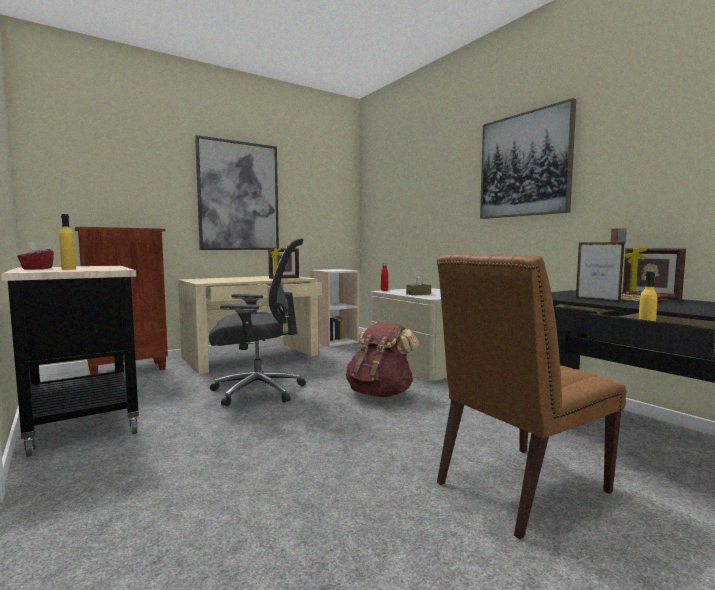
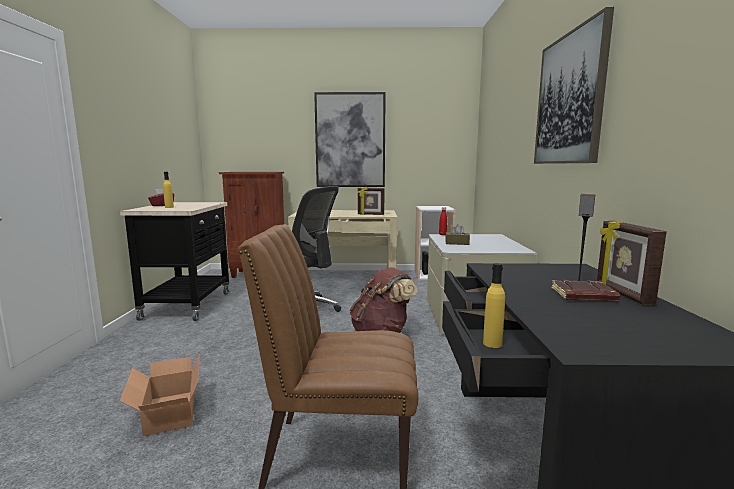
camera: 35 degrees right, 5 degrees up
picture frame [576,242,625,303] -> none
none -> cardboard box [120,355,199,436]

